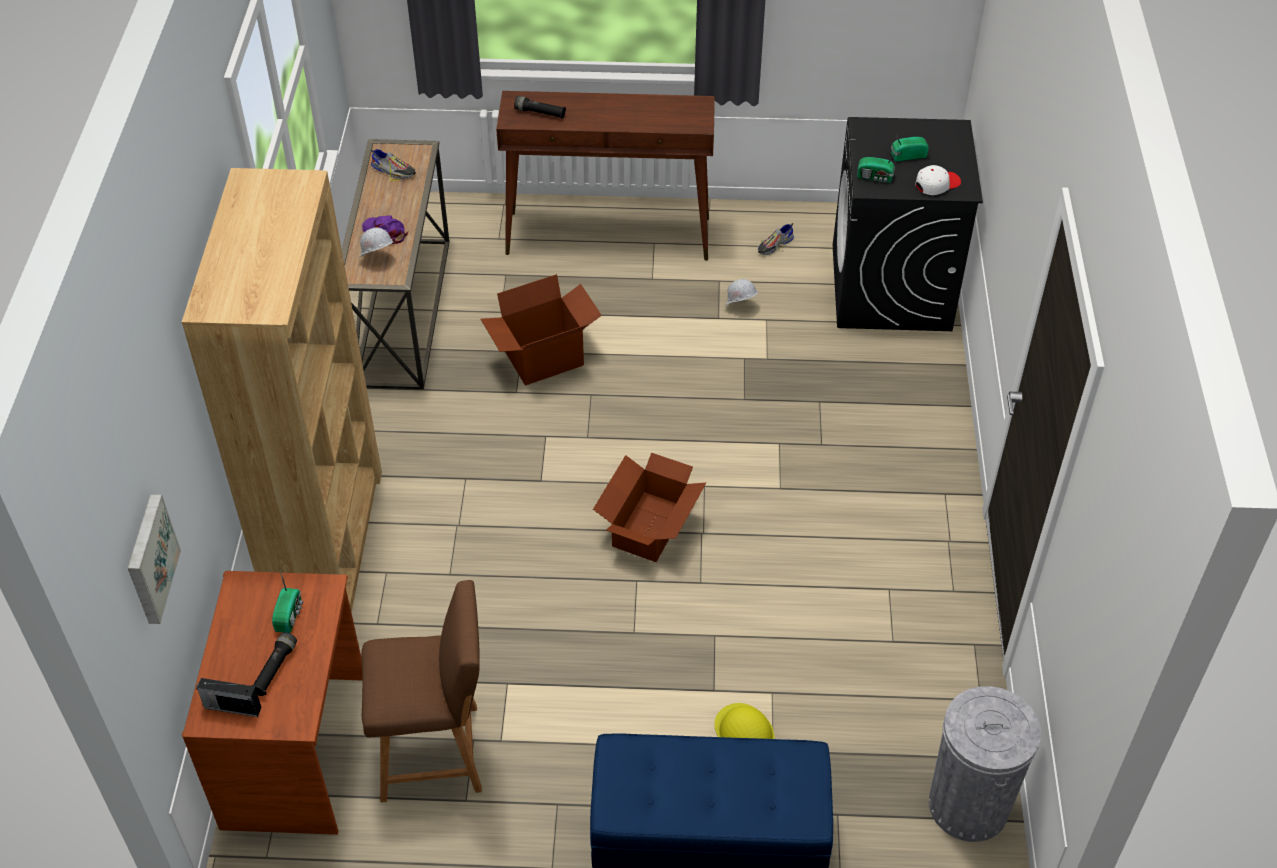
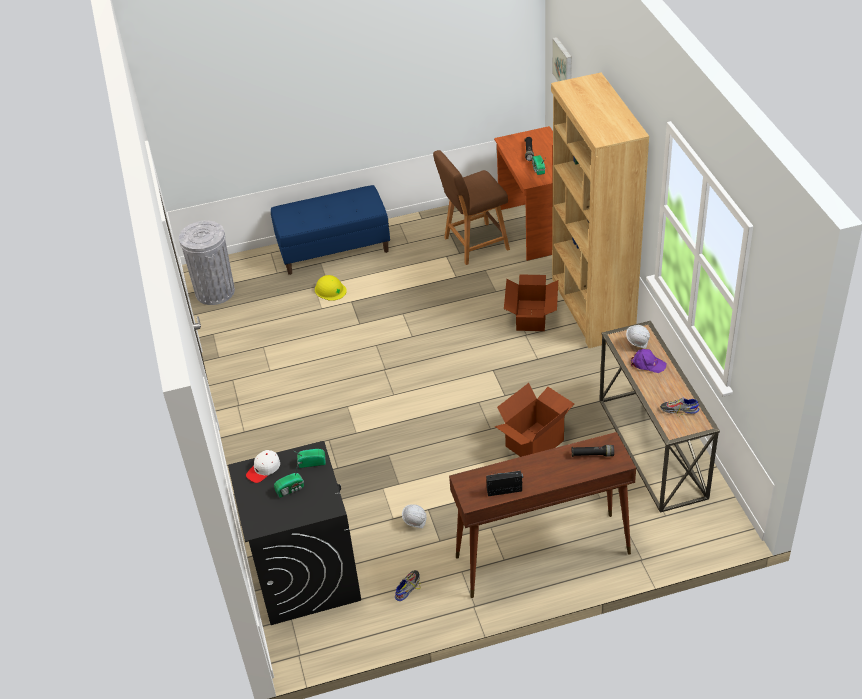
camera: 165 degrees right, 5 degrees down
radio [196,678,261,717] -> radio moved to [486,471,523,496]
cardboard box [593,452,706,562] -> cardboard box moved to [504,274,558,331]

